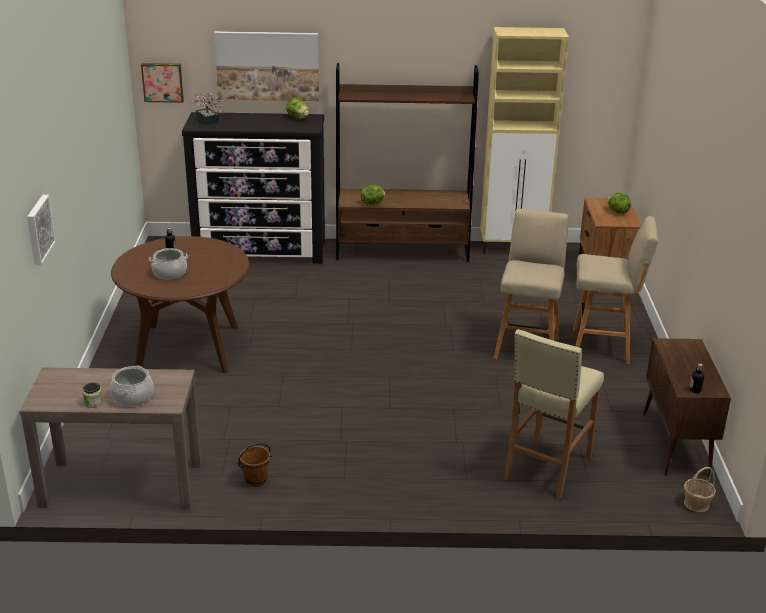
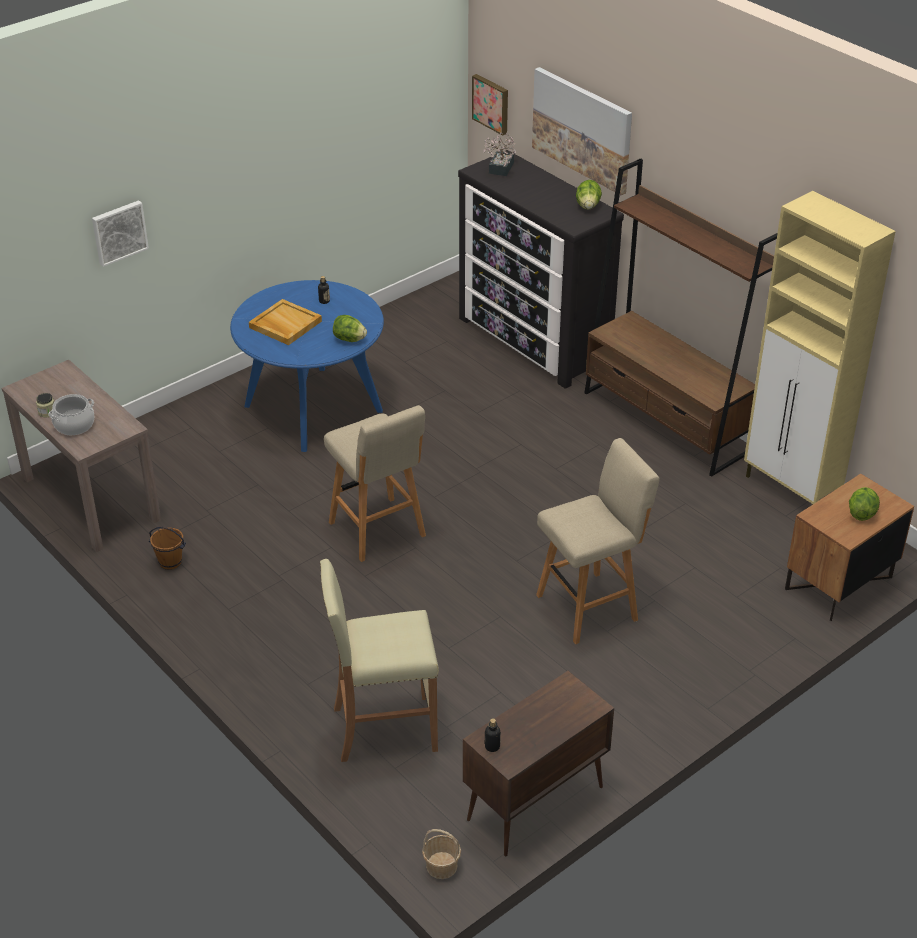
camera: 50 degrees right, 10 degrees up
brown dining table [111,236,250,374] -> blue dining table [230,280,384,452]
cooking pot [149,248,188,280] -> beige tray [249,299,322,345]
lettuce [361,185,385,205] -> lettuce moved to [333,315,367,342]
beige stool [573,216,658,364] -> beige stool moved to [324,405,426,562]

